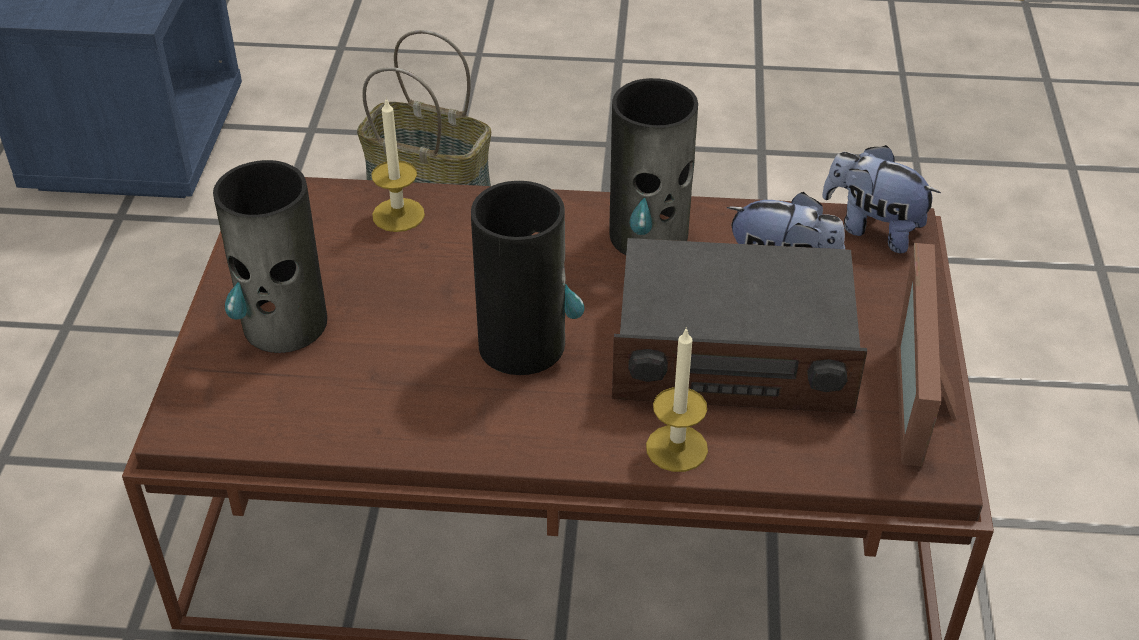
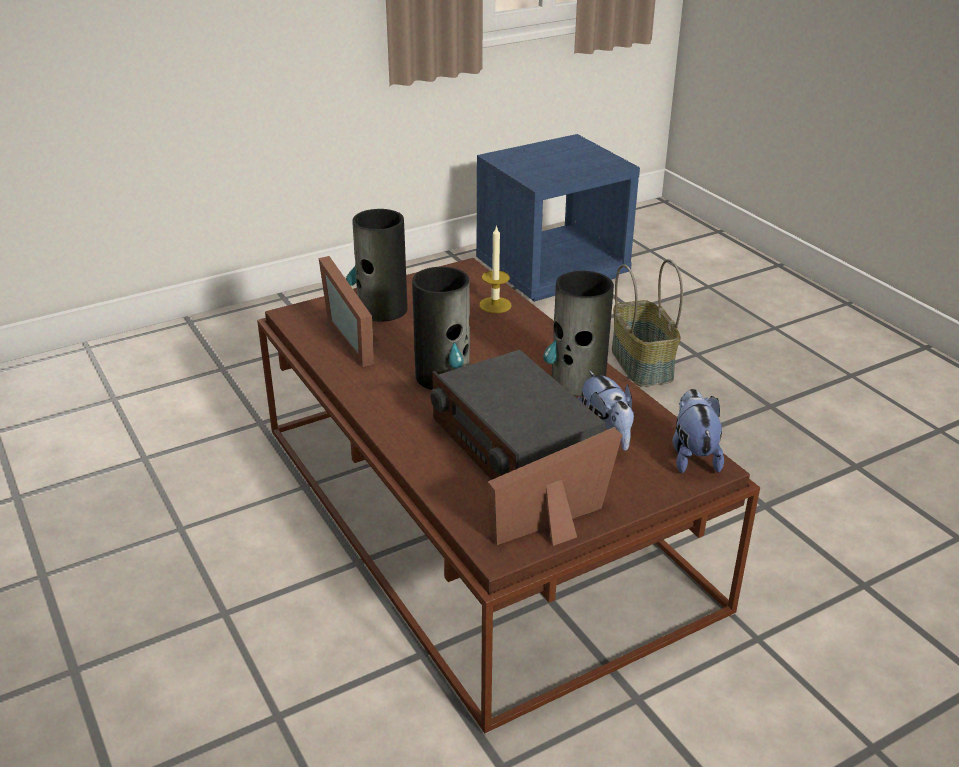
camera: 55 degrees right, 10 degrees down
candle [646,327,708,472] -> none
none -> picture frame [319,256,378,367]

